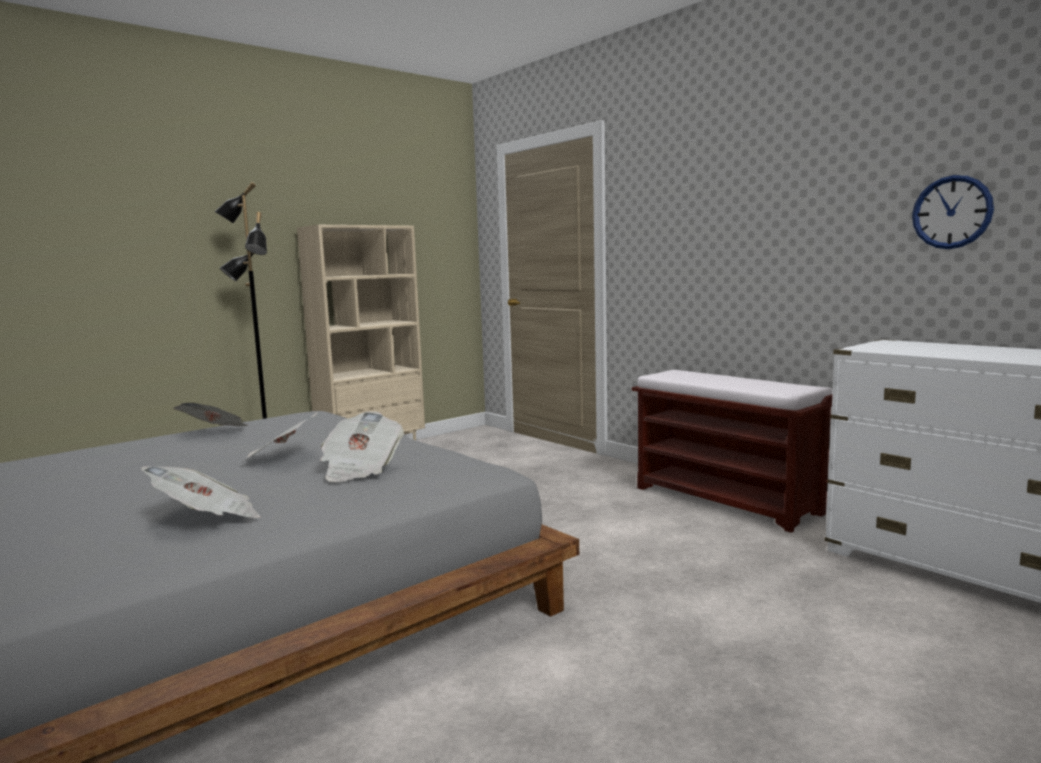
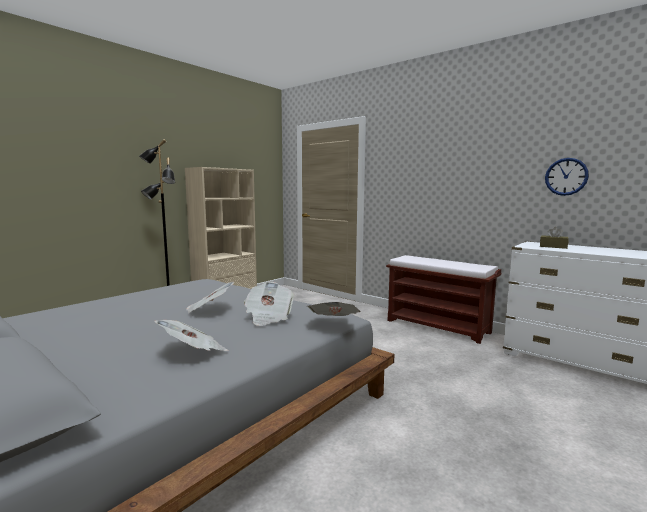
camera: 10 degrees left, 0 degrees up
newspaper [173,403,248,426] -> newspaper moved to [307,302,360,316]
none -> brown tissue box [540,227,569,249]

